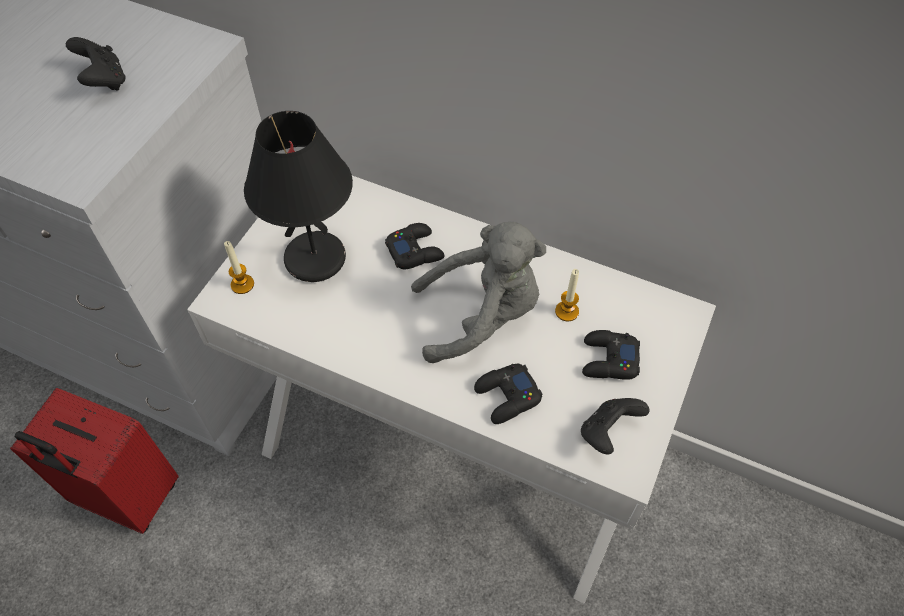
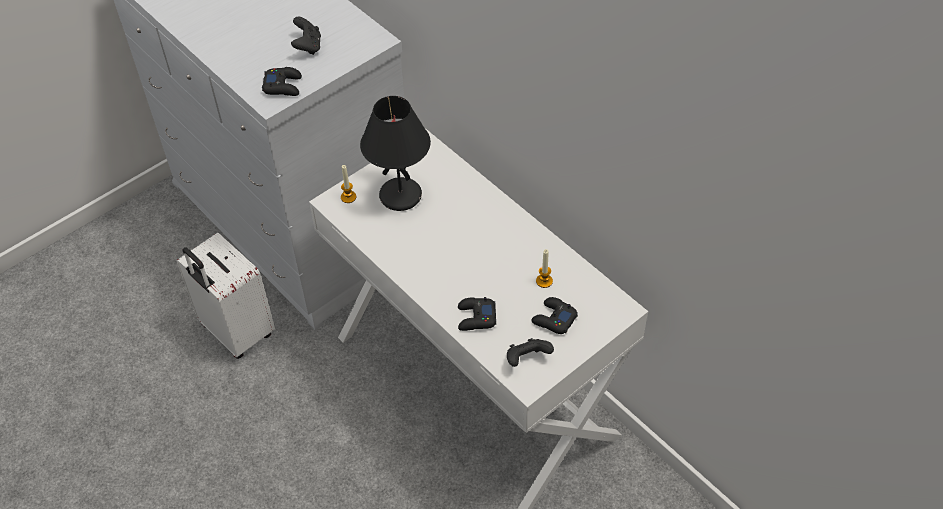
camera: 25 degrees right, 5 degrees down
red suitcase [10,388,179,534] -> white suitcase [177,233,275,359]
black game controller [385,223,445,270] -> black game controller moved to [262,67,302,96]
grey plush toy [411,222,546,363] -> none

